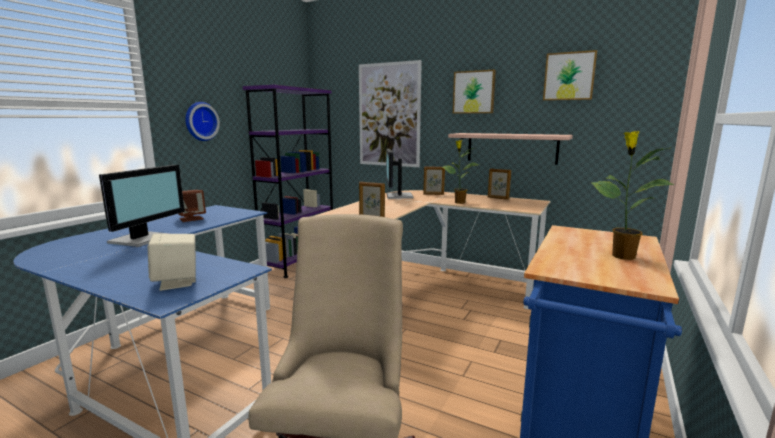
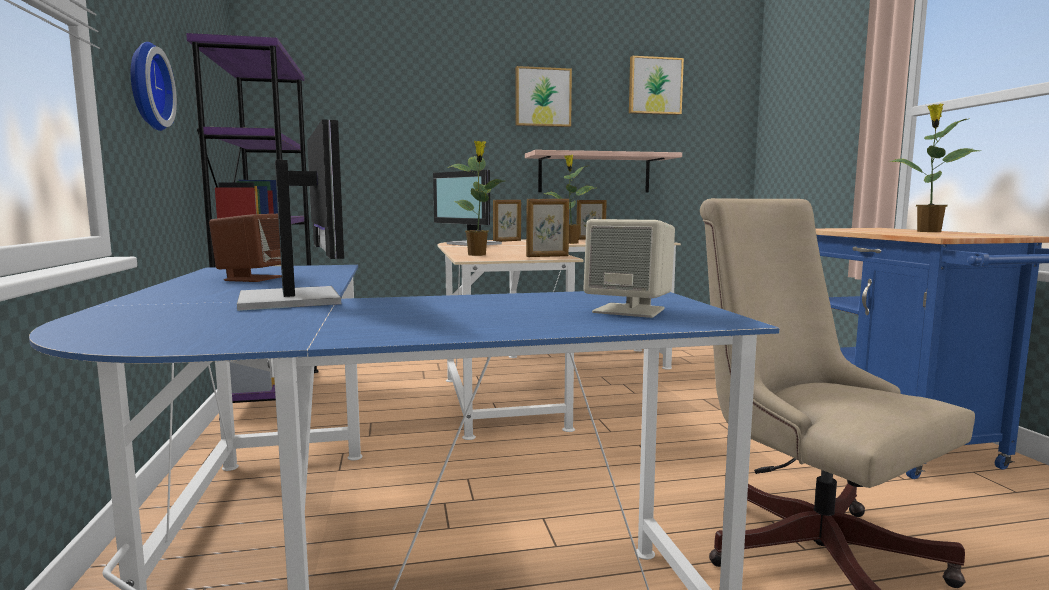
camera: 40 degrees left, 5 degrees down
picture [359,60,422,167] -> none
none -> potted plant [447,141,505,256]

